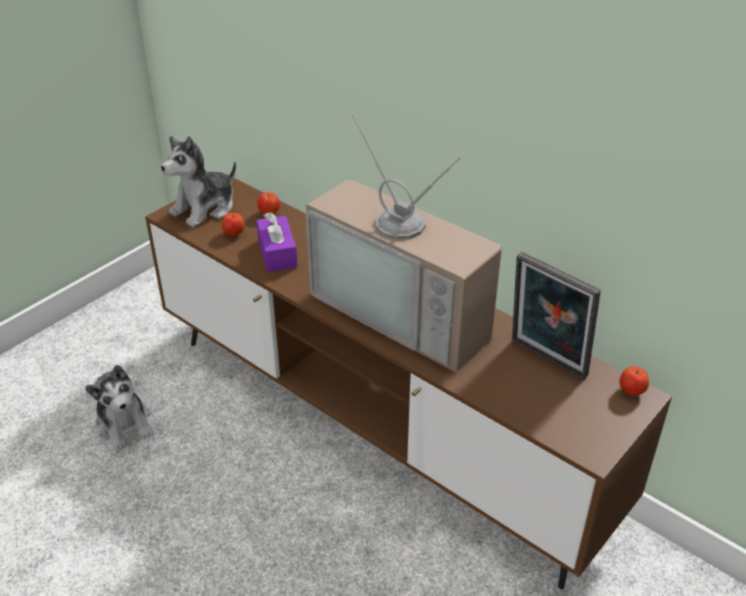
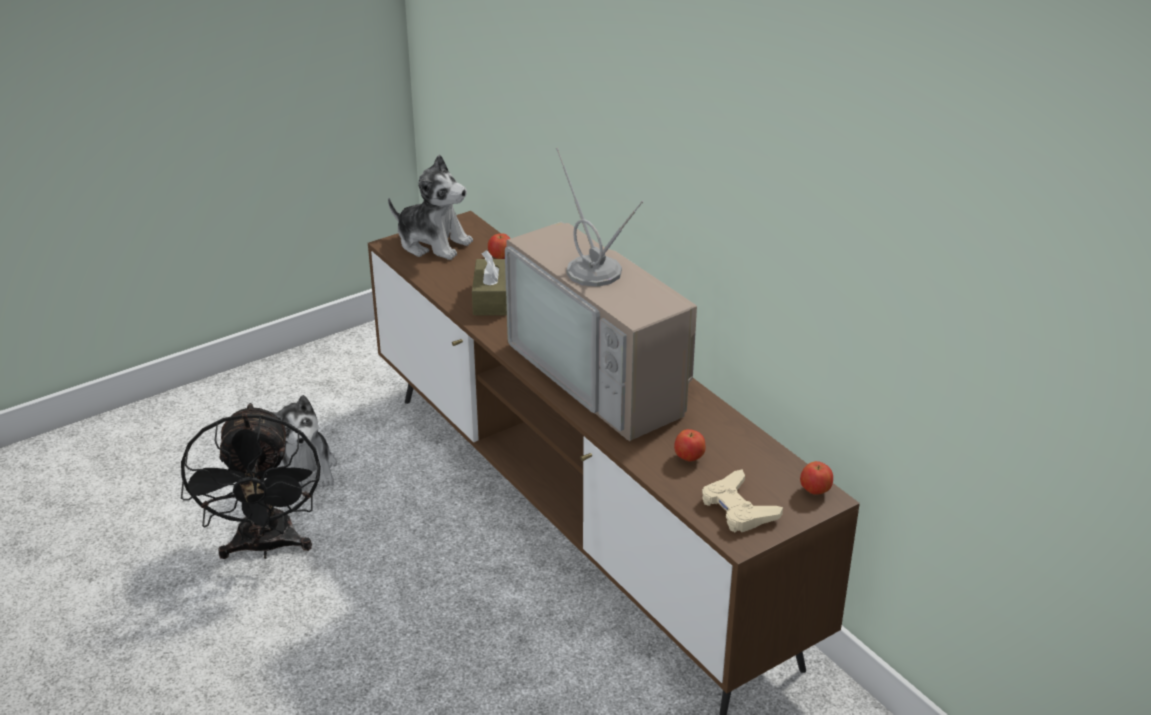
camera: 15 degrees right, 5 degrees down
plush toy [161,136,236,227] -> plush toy turned 120 degrees counterclockwise [388,155,473,260]
apple [222,213,245,236] -> apple moved to [674,429,706,461]
purple tissue box [256,212,298,272] -> brown tissue box [472,250,507,315]
picture frame [512,252,601,380] -> none
none -> black fan [181,403,321,559]
none -> beige game controller [702,469,783,532]

